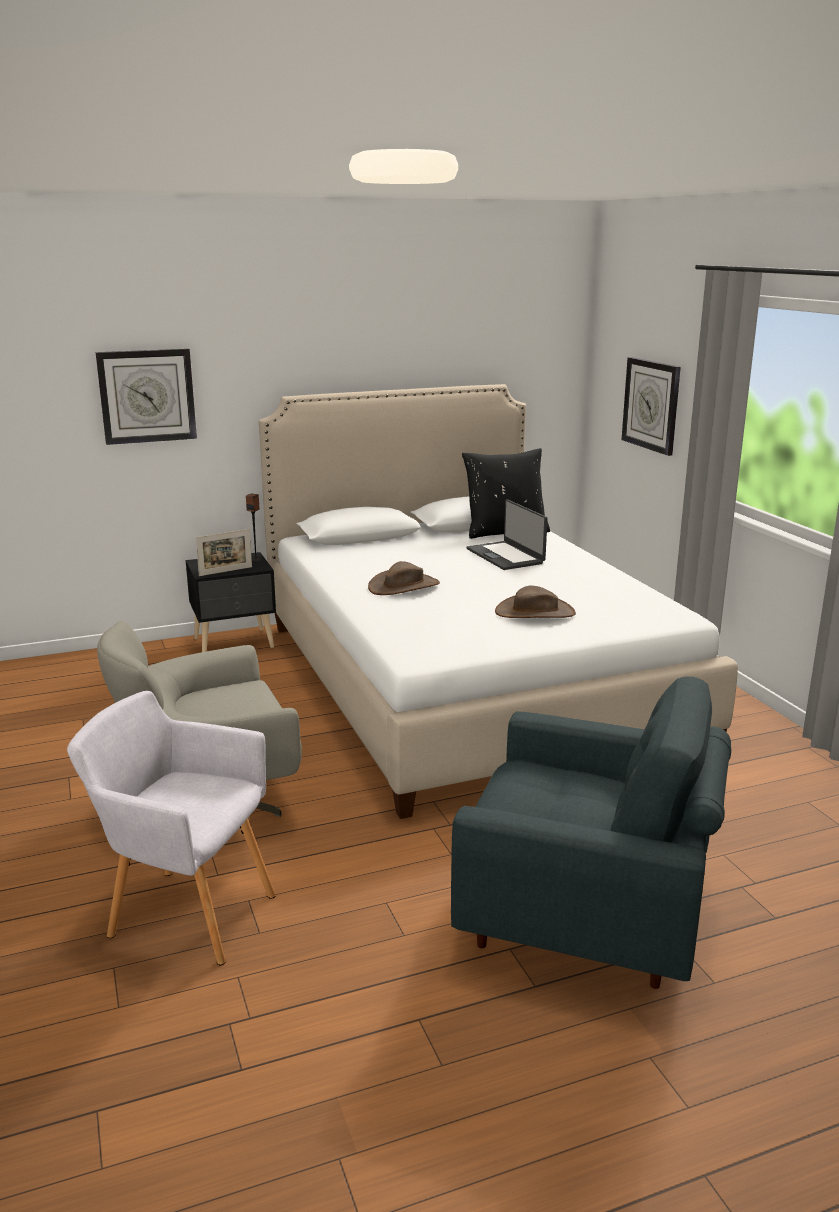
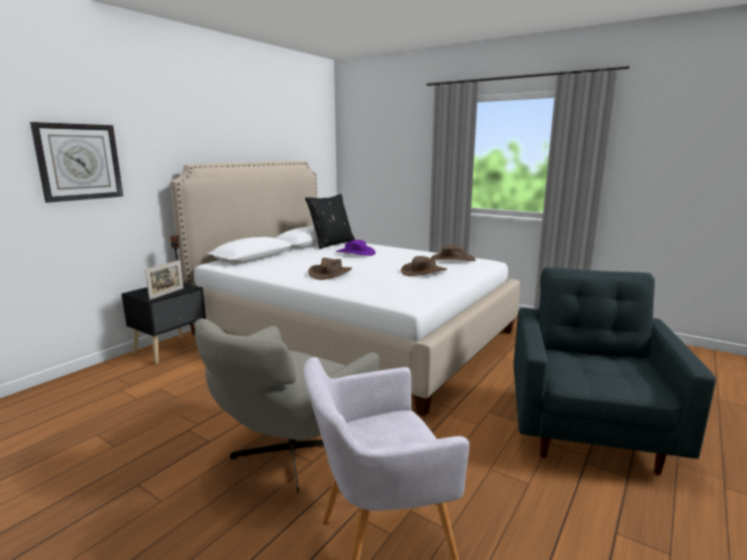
camera: 35 degrees left, 5 degrees down
grey armchair [451,677,731,989] -> grey armchair turned 60 degrees counterclockwise [514,267,716,475]
laptop [467,499,547,570] -> purple hat [336,240,376,256]
wall clock [622,357,681,456] -> none
none -> brown hat [431,245,475,261]

